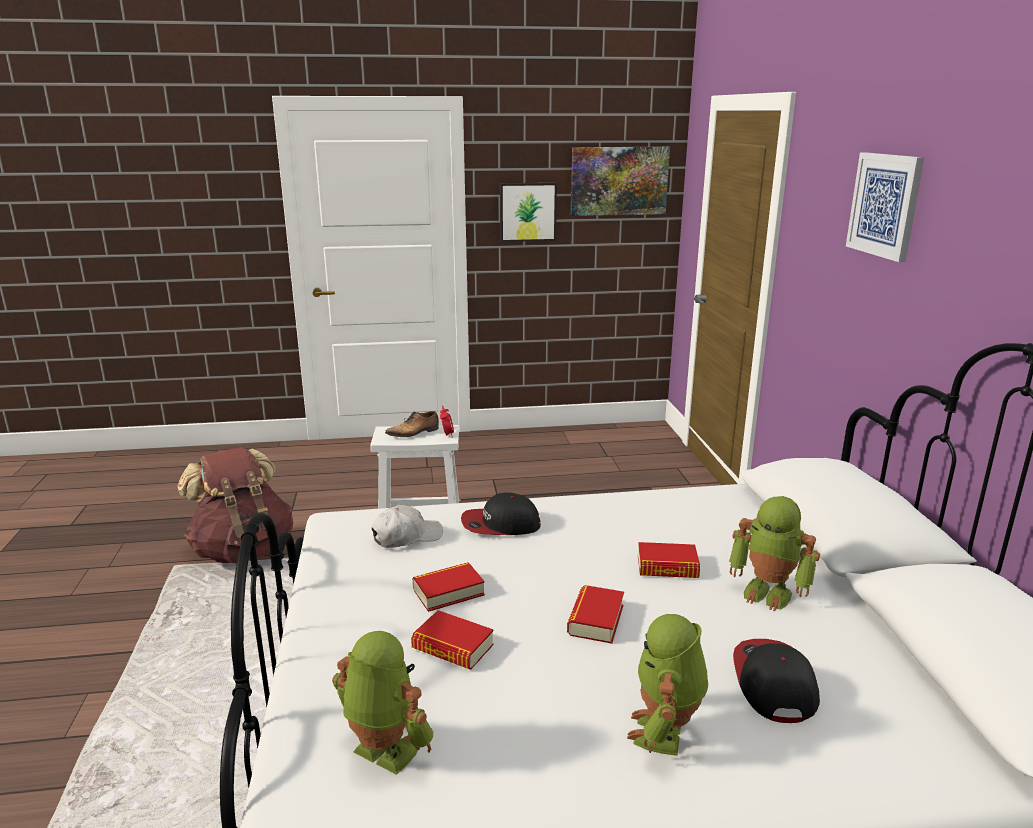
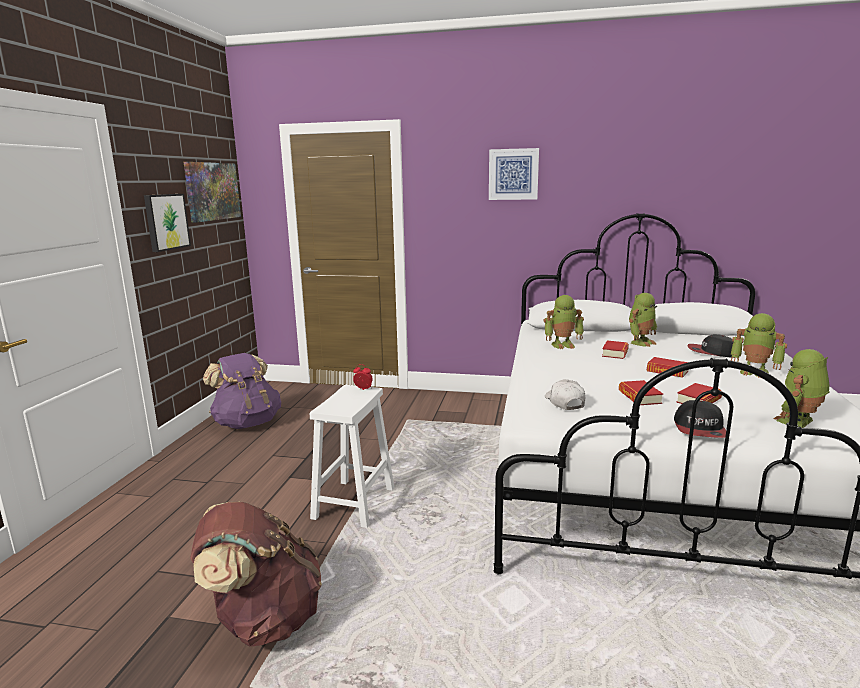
camera: 70 degrees left, 5 degrees down
shoe [385,411,439,437] -> none
cap [461,492,541,535] -> cap moved to [674,400,726,438]
none -> purple backpack [203,353,281,429]
none -> toy robot [544,295,584,349]

